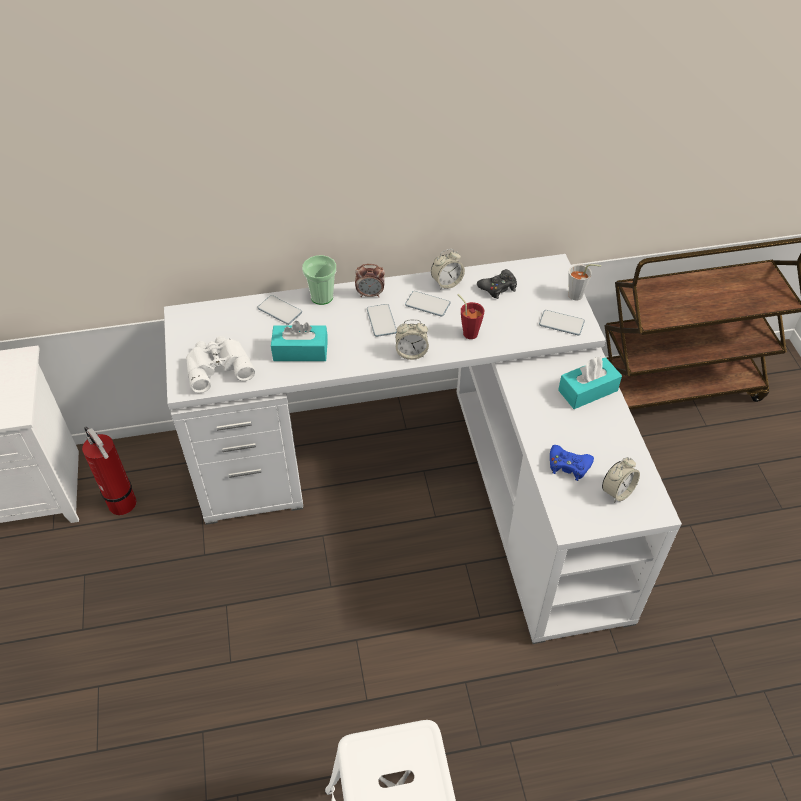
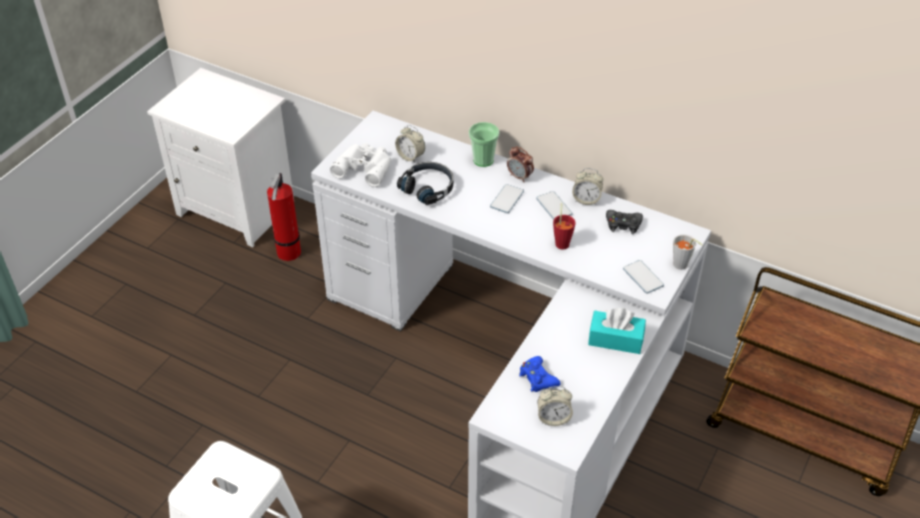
camera: 40 degrees right, 5 degrees down
phone [257,295,302,325] -> none
turquoise tissue box [271,321,328,361] -> black headphones [397,162,453,205]
alarm clock [396,319,429,360] -> alarm clock moved to [395,125,425,163]

